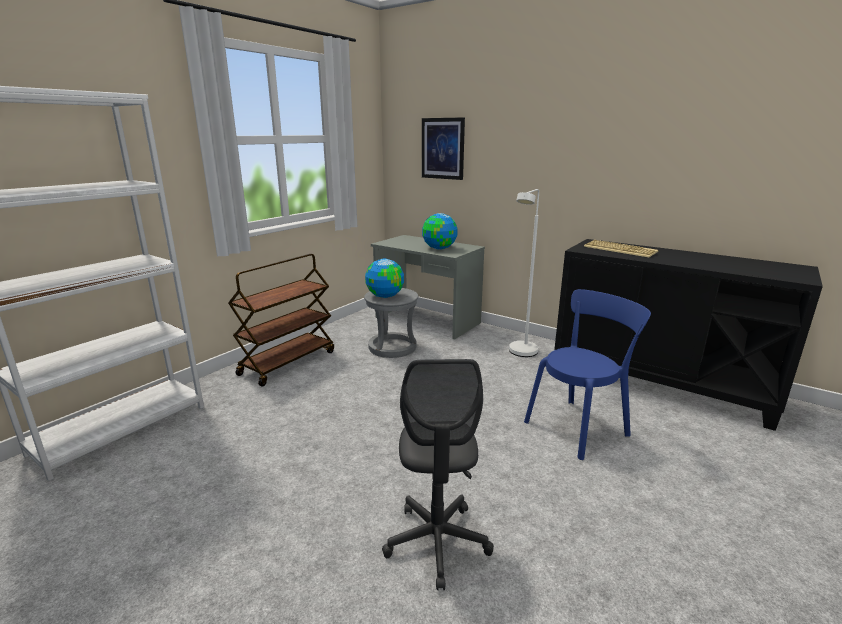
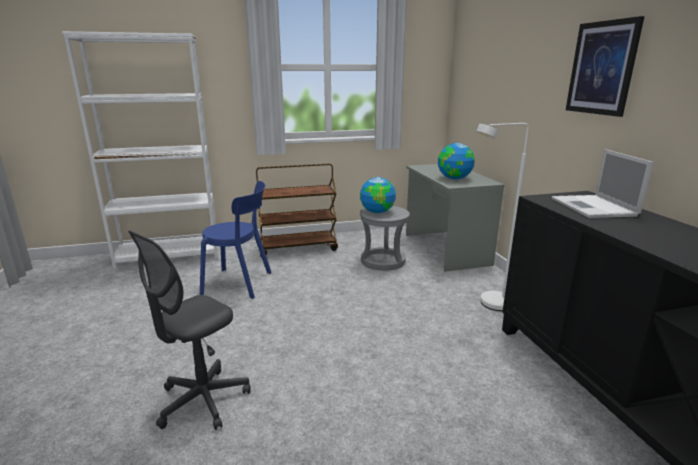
camera: 40 degrees right, 0 degrees up
picture [422,117,465,180] -> picture moved to [566,16,645,117]
blue chair [524,289,651,460] -> blue chair moved to [200,181,272,299]
keyboard [584,240,659,257] -> laptop [552,149,654,218]

